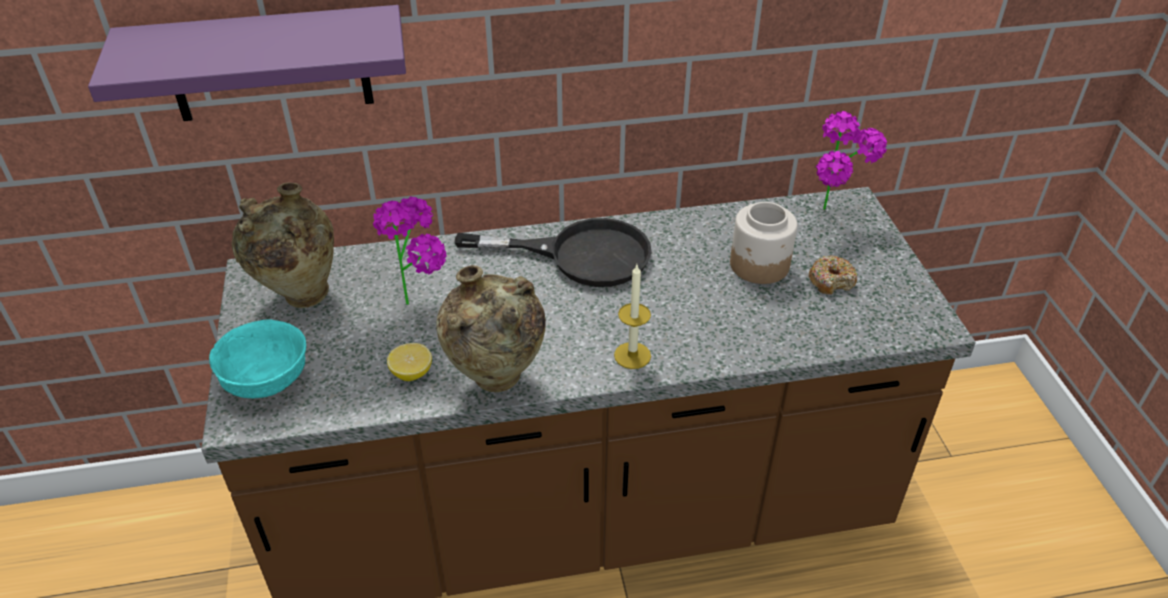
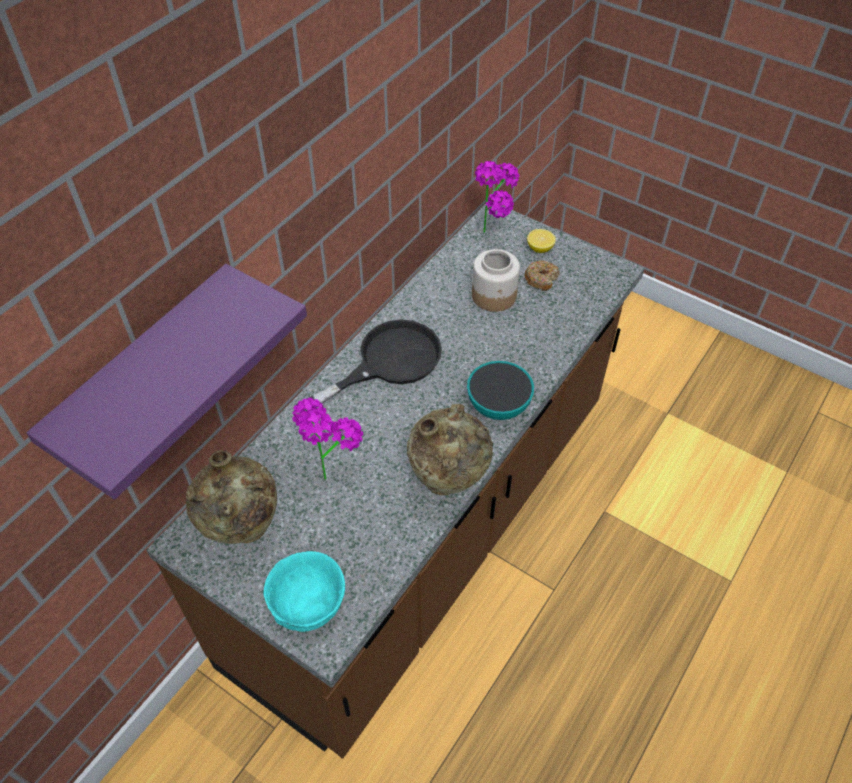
camera: 45 degrees left, 10 degrees up
lemon [387,343,432,381] -> lemon moved to [527,229,556,253]
candle [614,265,651,369] -> bowl [467,361,534,420]

